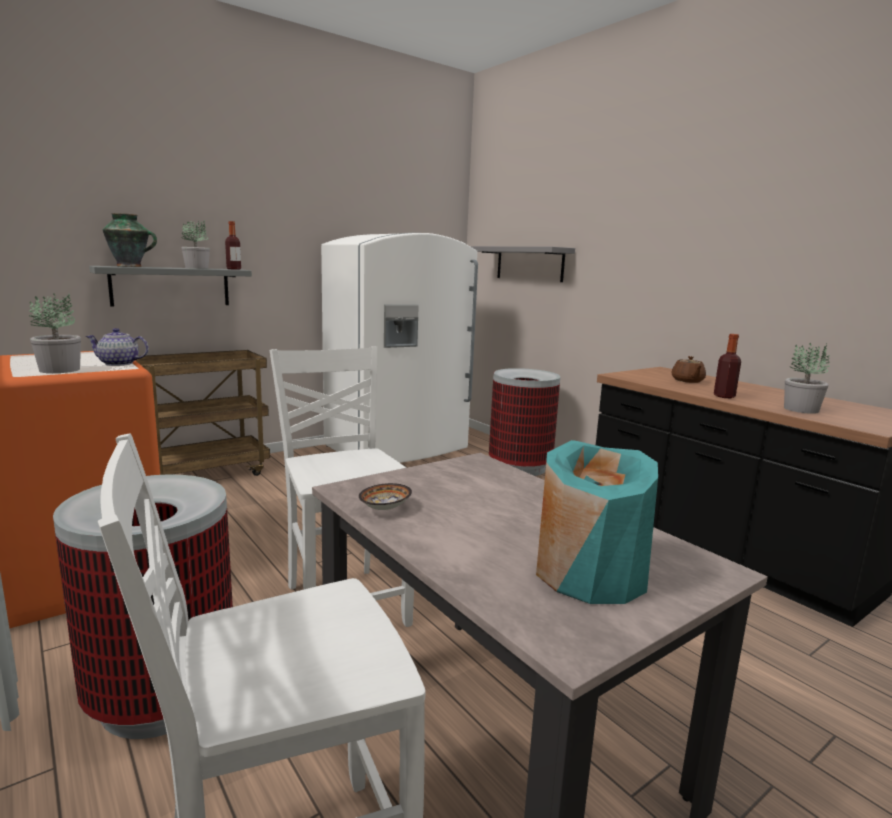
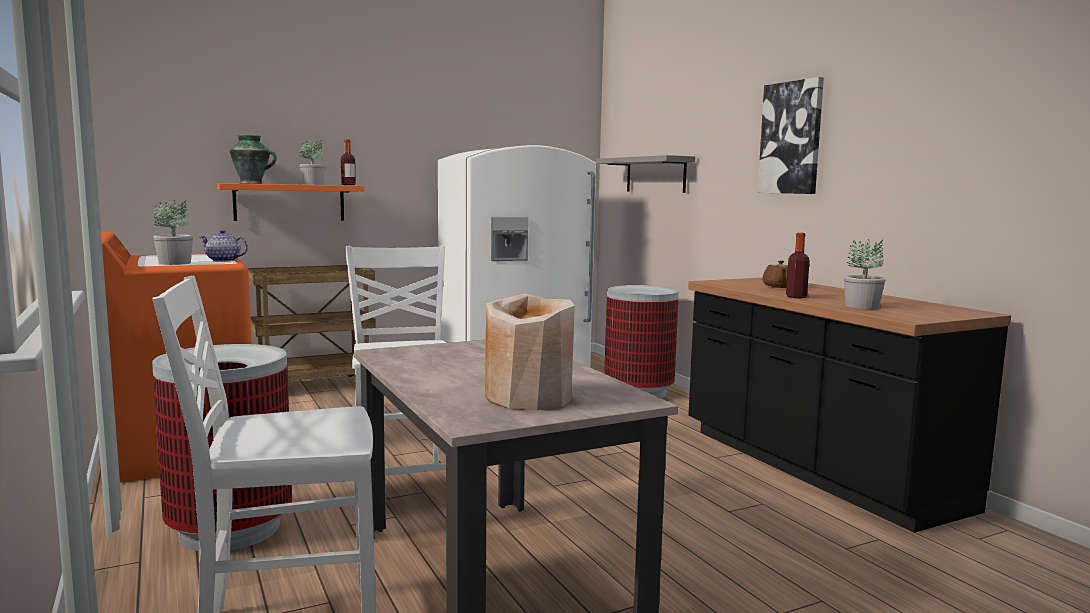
camera: 10 degrees right, 5 degrees down
grey shelf [89,266,252,306] -> orange shelf [217,183,364,221]
bowl [359,483,412,510] -> none
turquoise vase [536,440,658,604] -> beige vase [485,293,575,410]
none -> picture [758,77,824,194]

